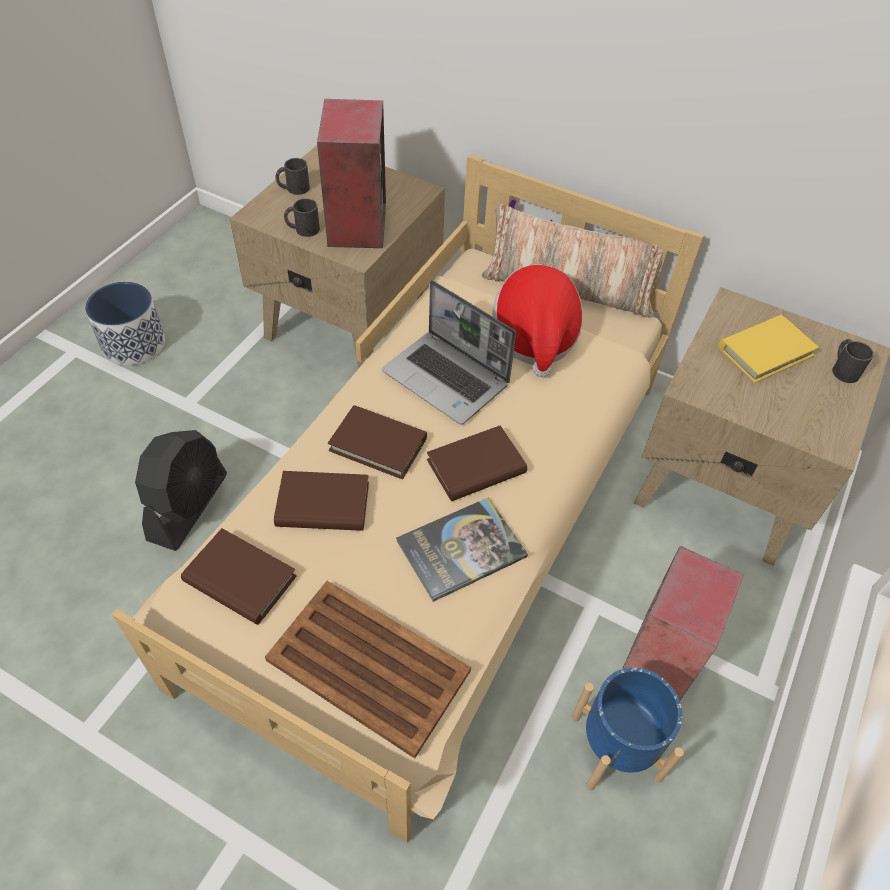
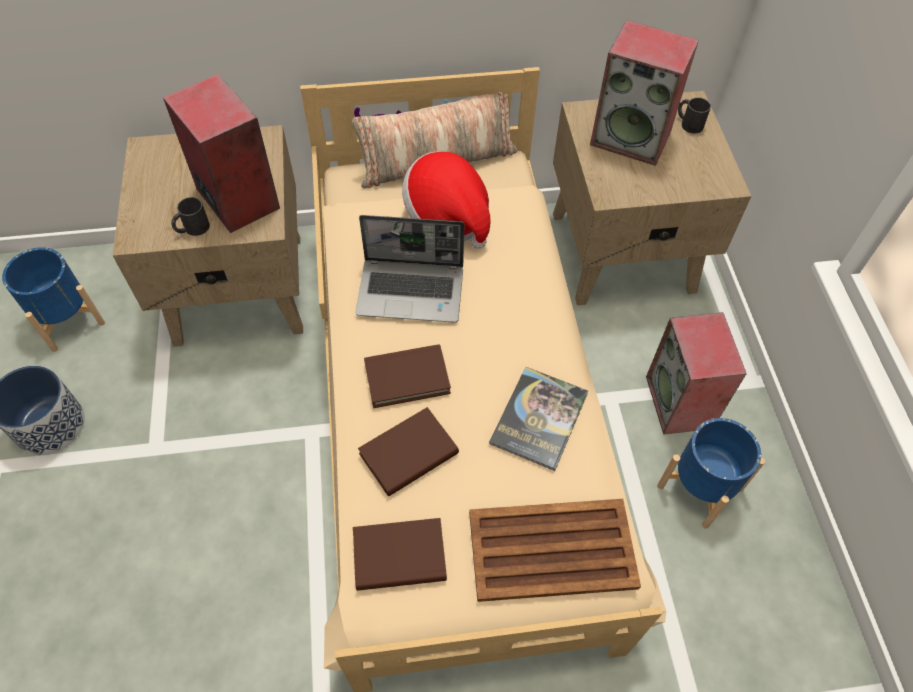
camera: 35 degrees left, 5 degrees up
black fan [135,430,227,551] -> none
black mug [275,158,310,195] -> none
brown book [427,425,527,501] -> none
yellow book [718,315,819,383] -> speaker [590,20,699,166]
none -> blue planter [2,247,105,352]

